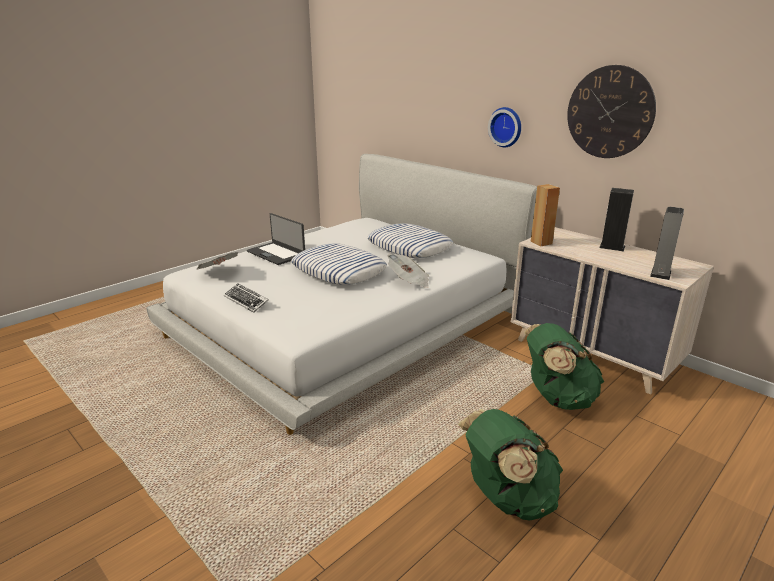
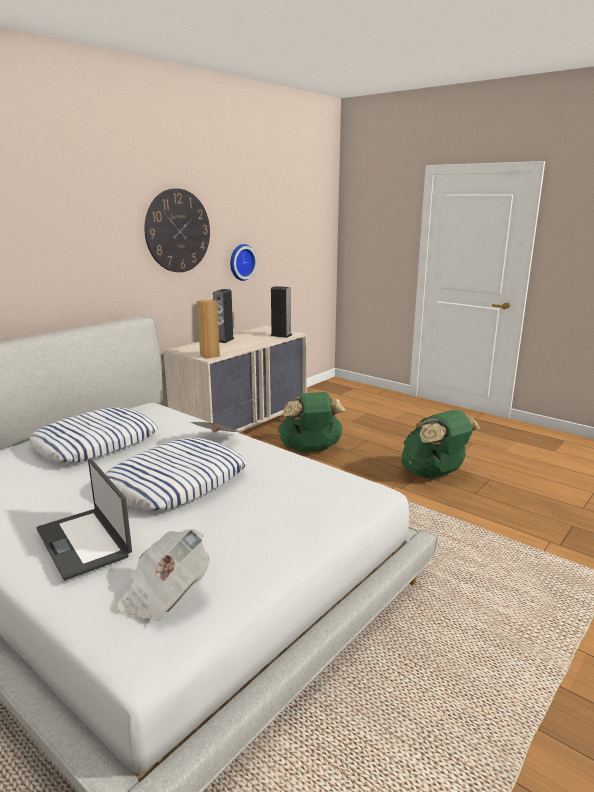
camera: 95 degrees left, 5 degrees down
keyboard [224,283,269,313] -> none
laptop [247,213,305,265] -> laptop turned 105 degrees clockwise [37,459,132,580]
wall clock [488,107,521,147] -> wall clock moved to [230,244,257,281]

